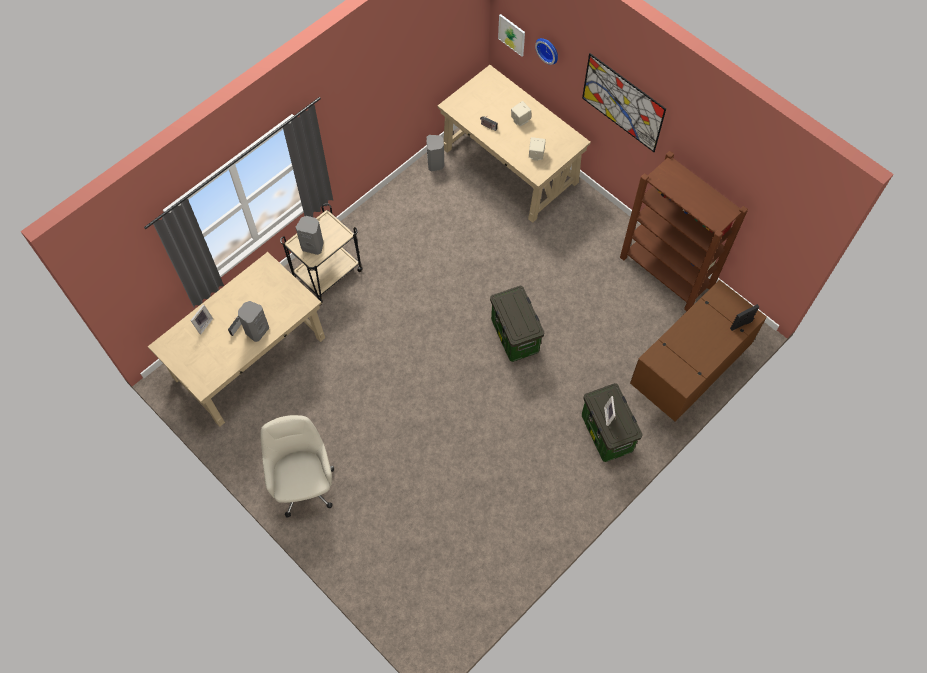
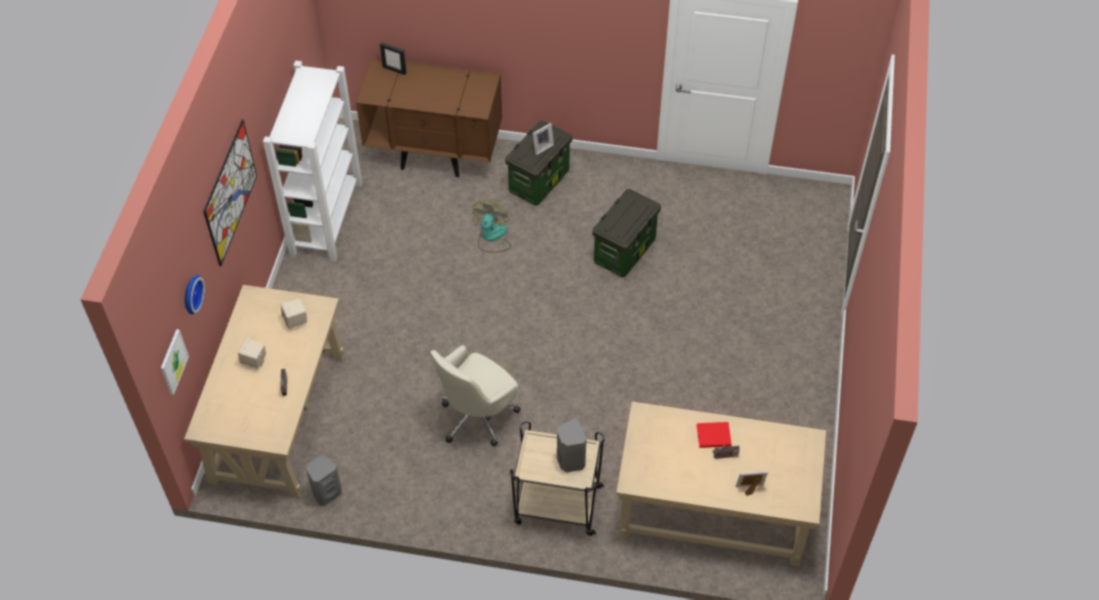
camera: 125 degrees left, 10 degrees down
grey speaker [238,301,269,342] -> red book [697,422,732,448]
beige office chair [260,415,334,518] -> beige office chair moved to [430,345,521,446]
storage box [490,286,544,362] -> storage box moved to [592,189,661,277]
brown bookcase [620,151,748,311] -> white bookcase [263,61,362,261]
none -> fan [472,201,511,253]

